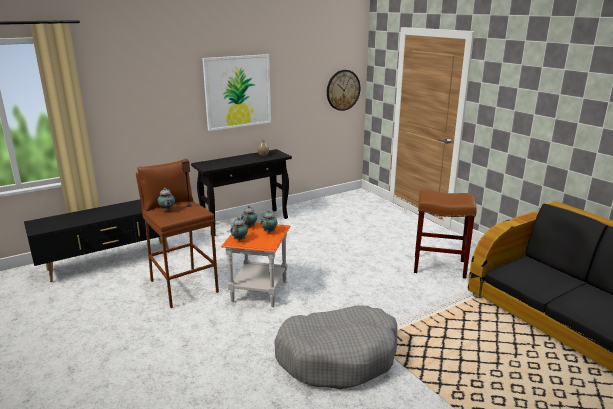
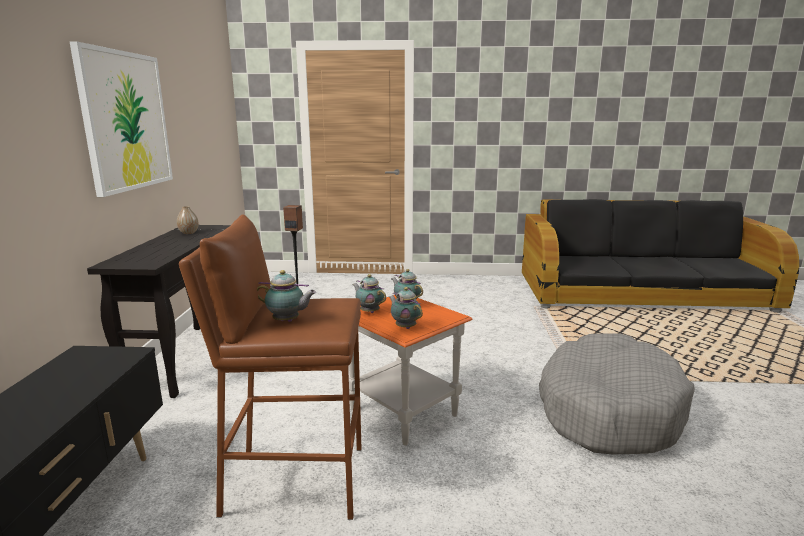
camera: 55 degrees left, 5 degrees down
wall clock [327,70,360,111] -> none
brown stool [414,190,477,279] -> none

